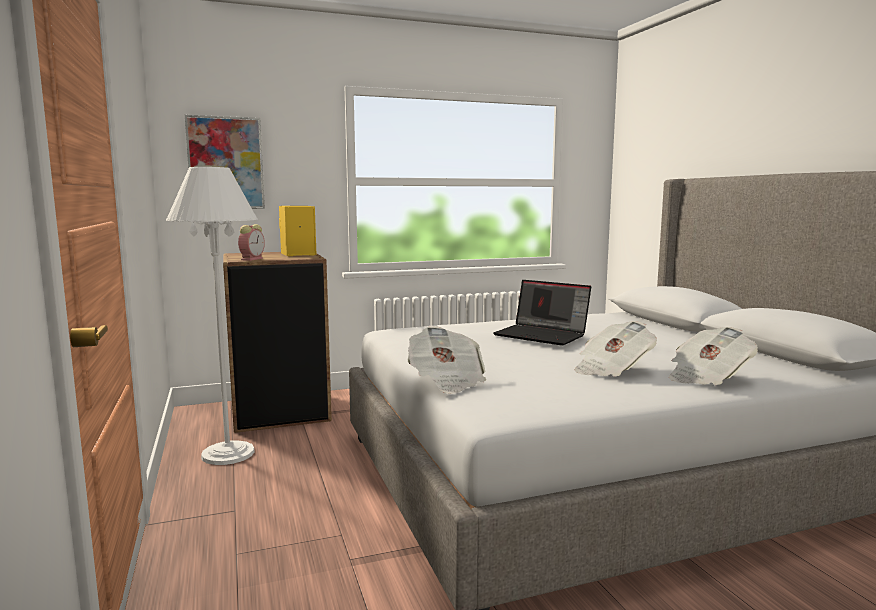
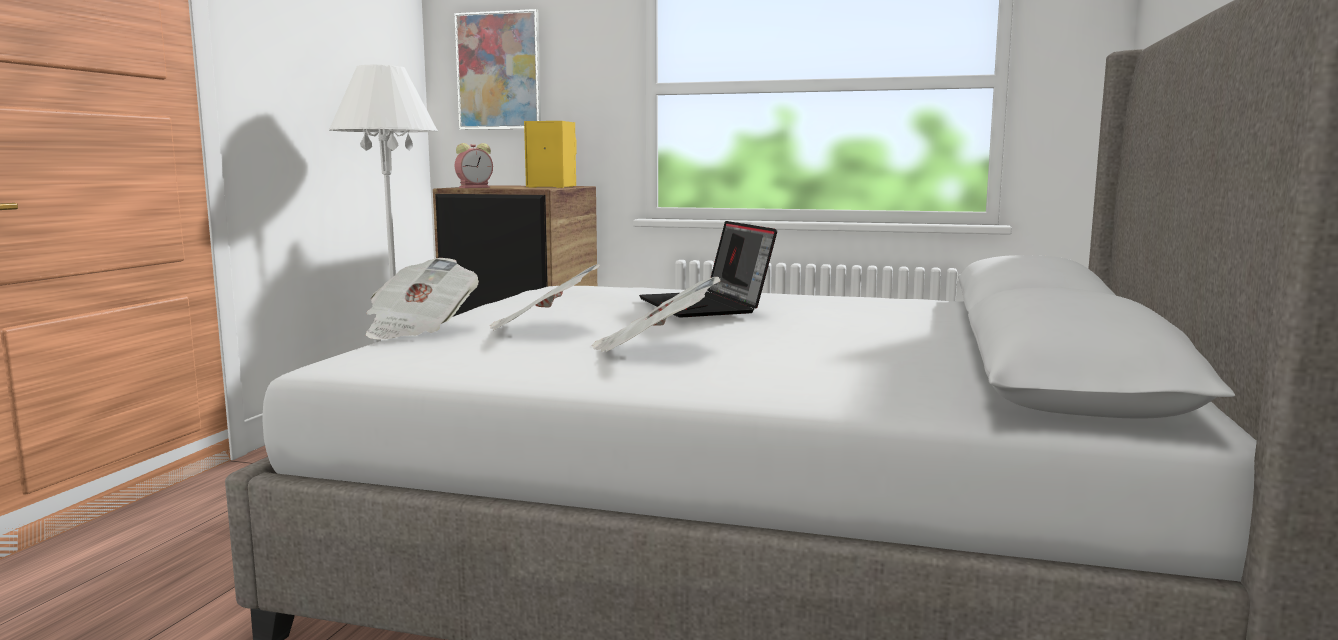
camera: 35 degrees right, 0 degrees up
newspaper [669,327,758,385] -> newspaper moved to [490,264,600,330]

